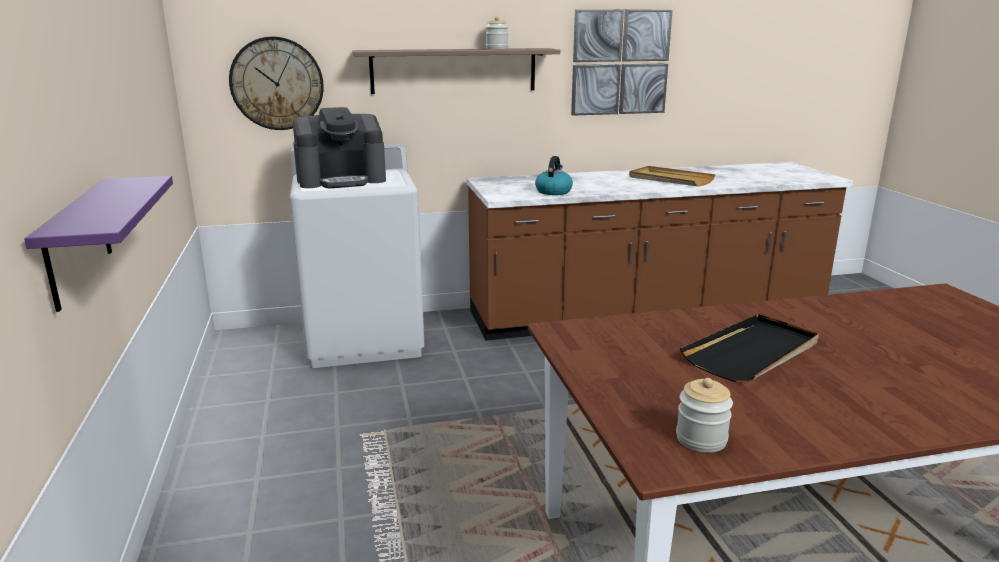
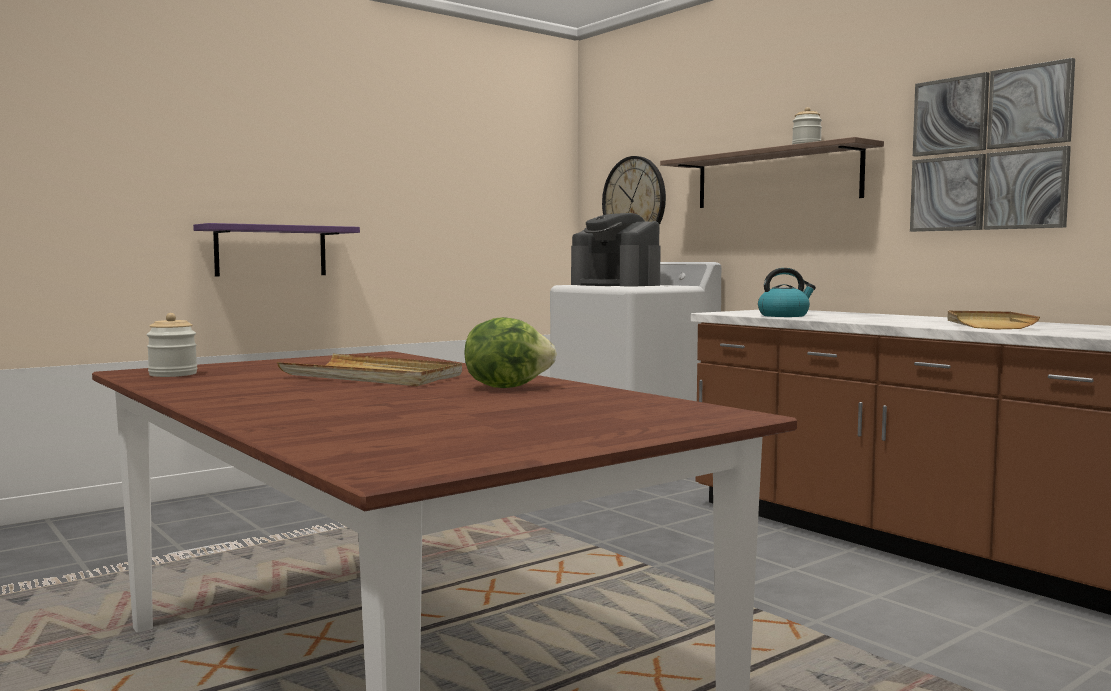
camera: 65 degrees right, 15 degrees down
black tray [680,314,819,382] -> beige tray [277,354,462,386]
none -> lettuce [464,317,557,388]

